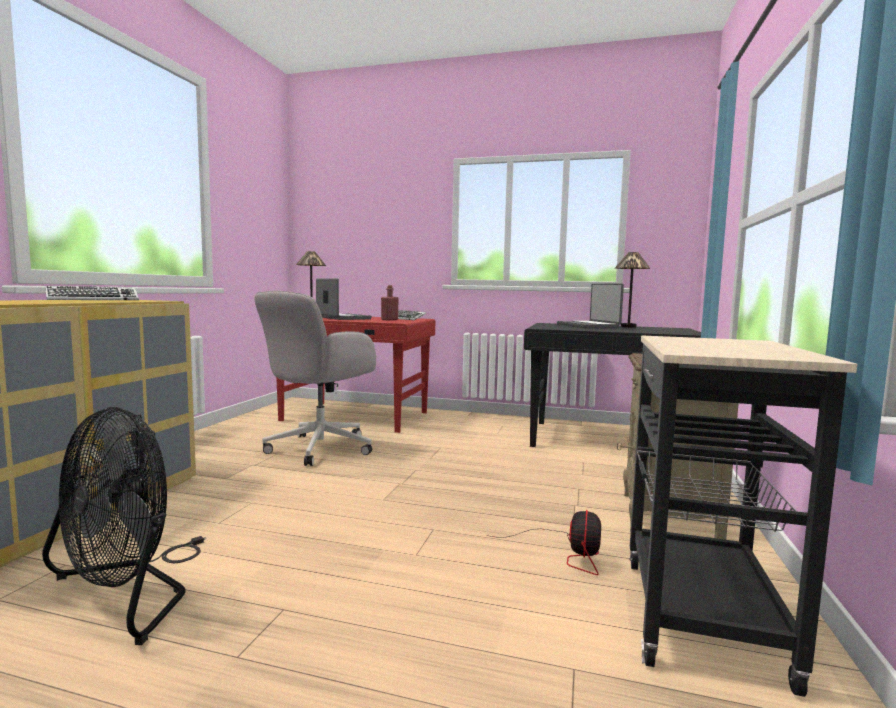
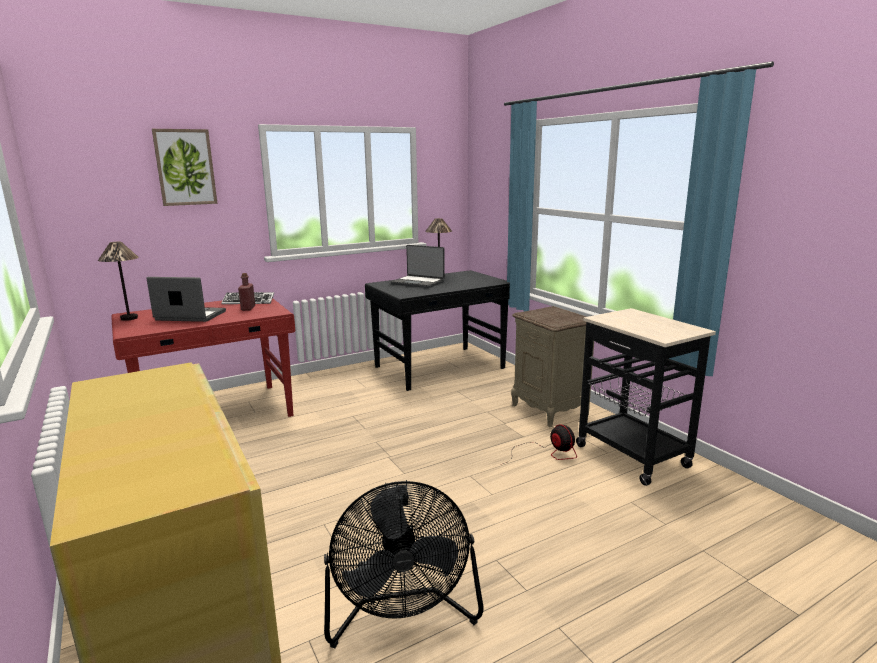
camera: 45 degrees left, 10 degrees up
keyboard [45,286,139,300] -> none
grey office chair [254,291,376,466] -> none
none -> picture [152,129,217,206]

